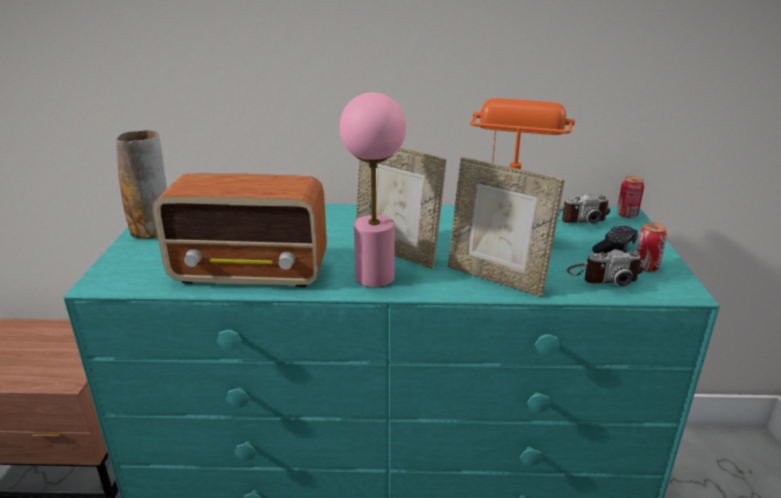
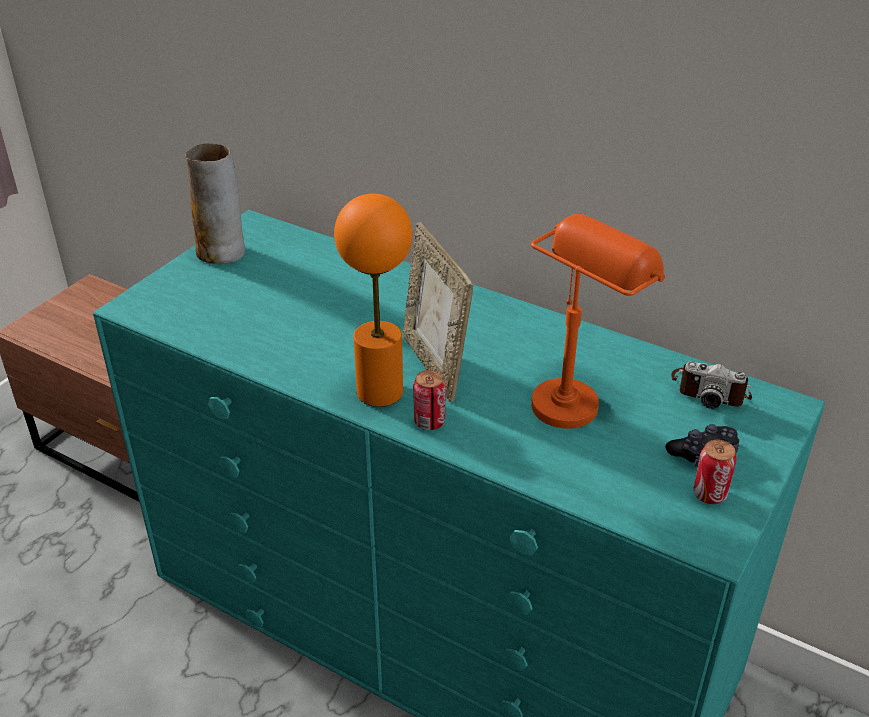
camera: 30 degrees right, 10 degrees up
radio [153,174,327,287] -> none
pink table lamp [340,92,406,288] -> orange table lamp [334,194,413,407]
picture frame [448,157,564,297] -> none
camera [567,249,644,287] -> none
can [617,176,644,218] -> can moved to [413,370,446,430]

